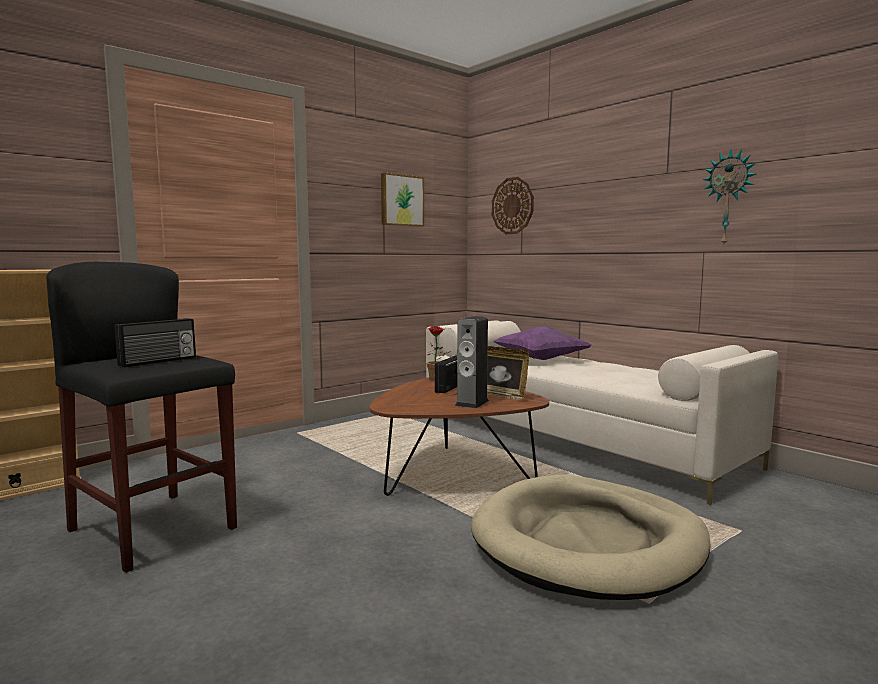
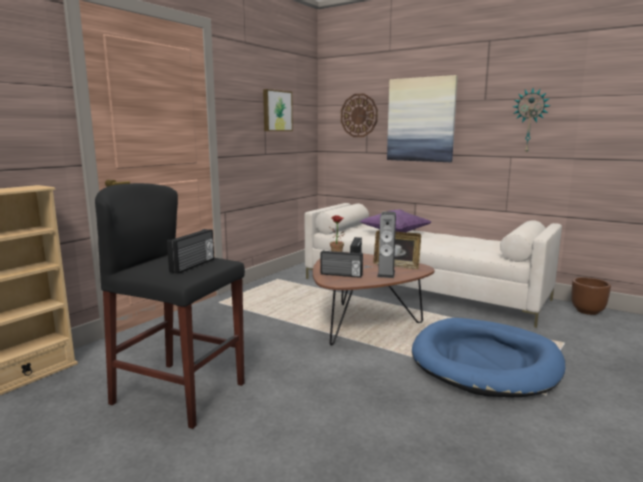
camera: 15 degrees left, 5 degrees up
beige dog bed [471,474,711,600] -> blue dog bed [412,318,565,397]
none -> radio [321,250,363,278]
none -> picture [387,75,458,162]
none -> brown planter [571,277,611,315]

